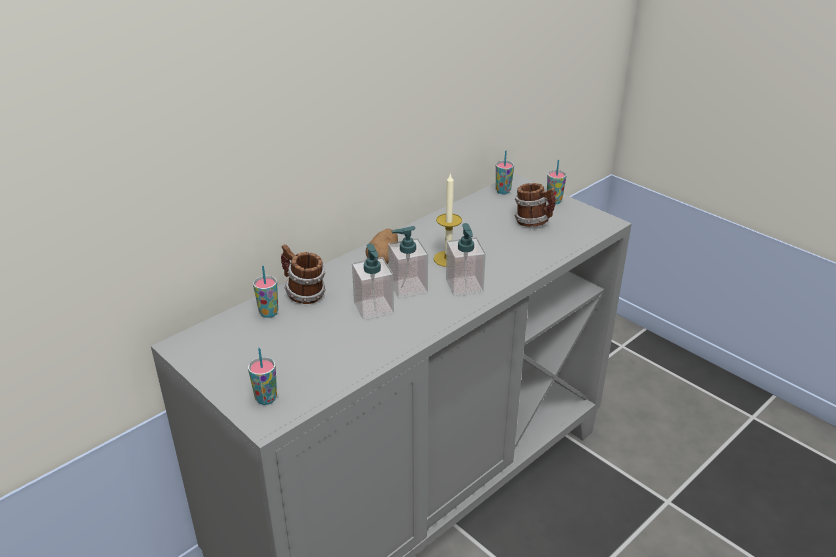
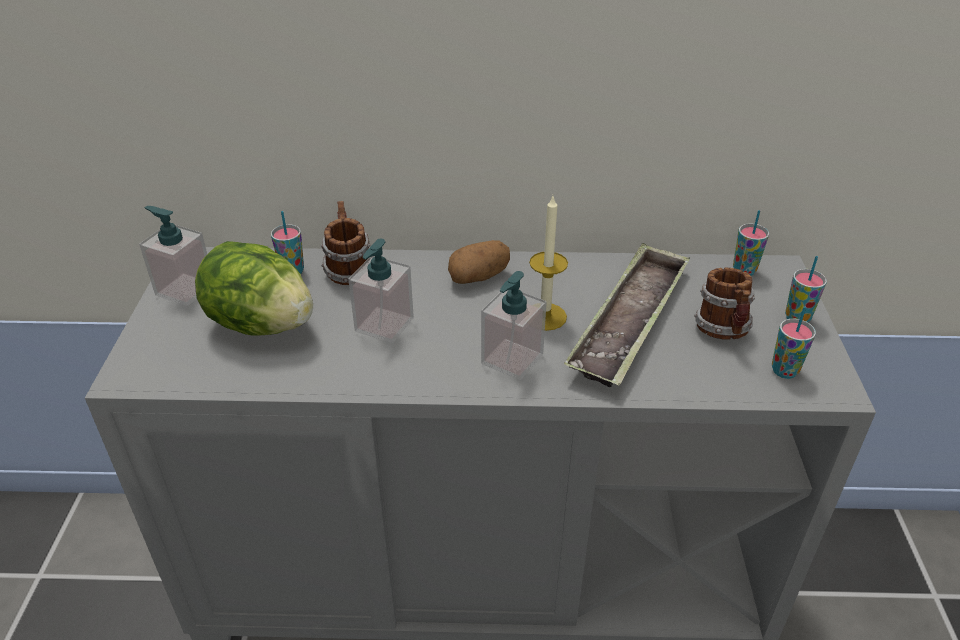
camera: 45 degrees right, 5 degrees up
cup [248,348,277,405] -> cup moved to [772,306,816,379]
soap dispenser [388,226,428,298] -> soap dispenser moved to [139,206,207,306]
none -> lettuce [195,241,313,336]
none -> tray [564,243,690,387]

